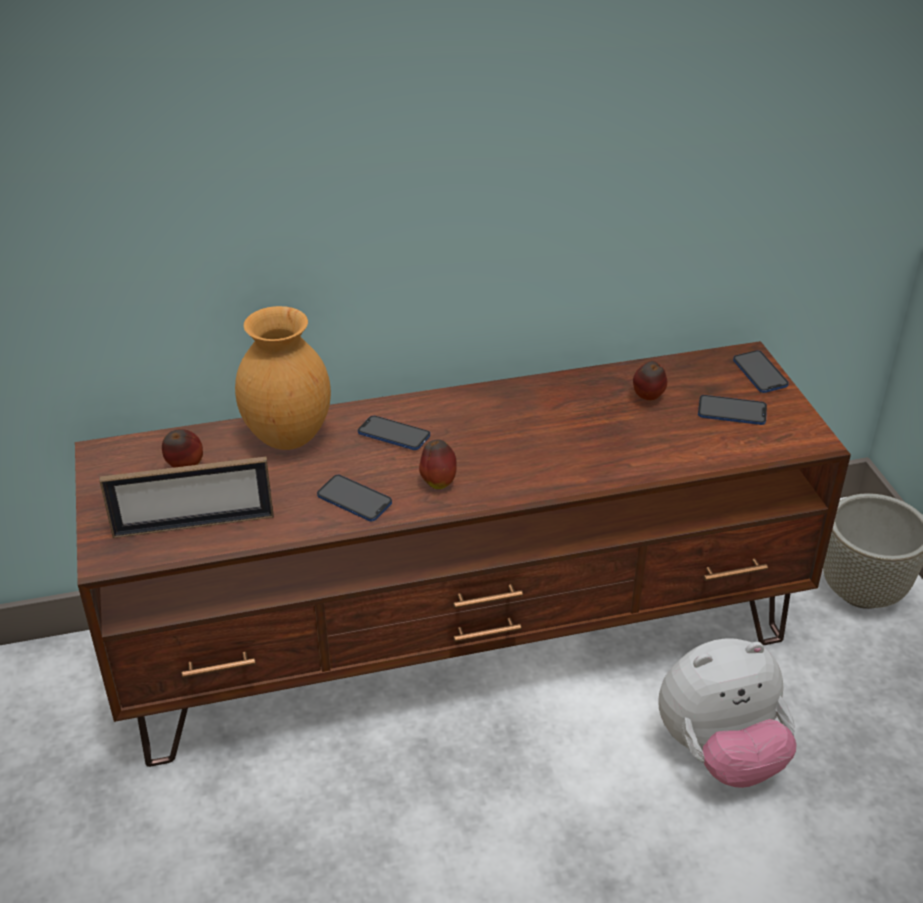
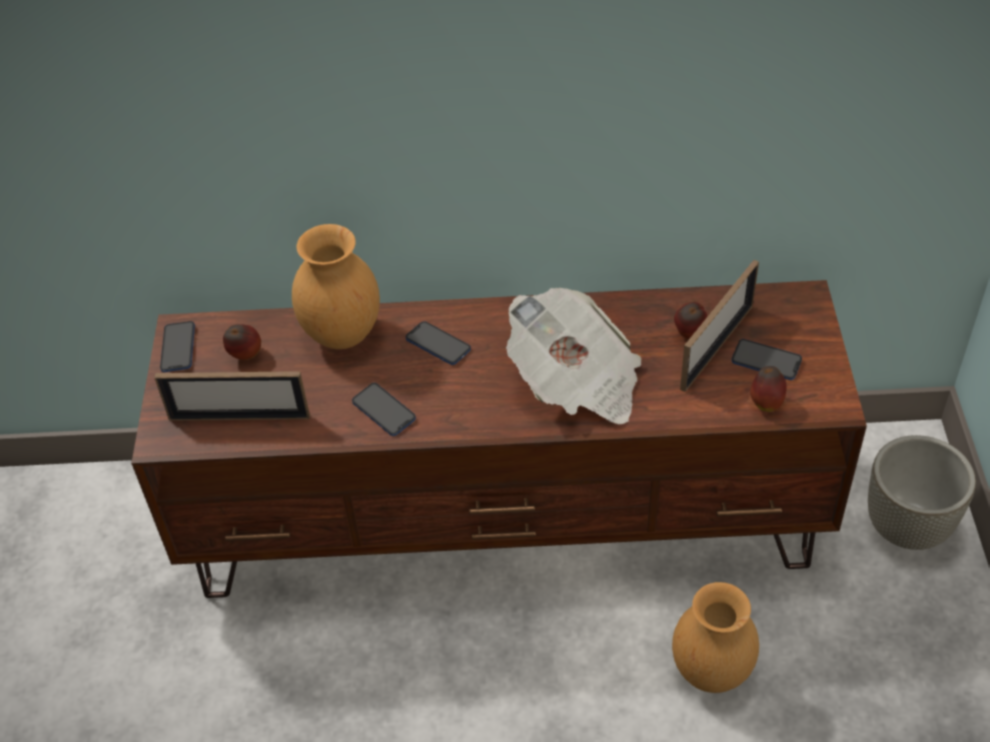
camera: 15 degrees right, 10 degrees up
apple [419,439,457,489] -> apple moved to [750,366,787,412]
plush toy [658,638,797,788] -> brown vase [672,582,759,693]
phone [733,350,789,393] -> phone moved to [160,321,195,372]
none -> newspaper [506,288,642,424]
none -> picture frame [680,260,759,392]

